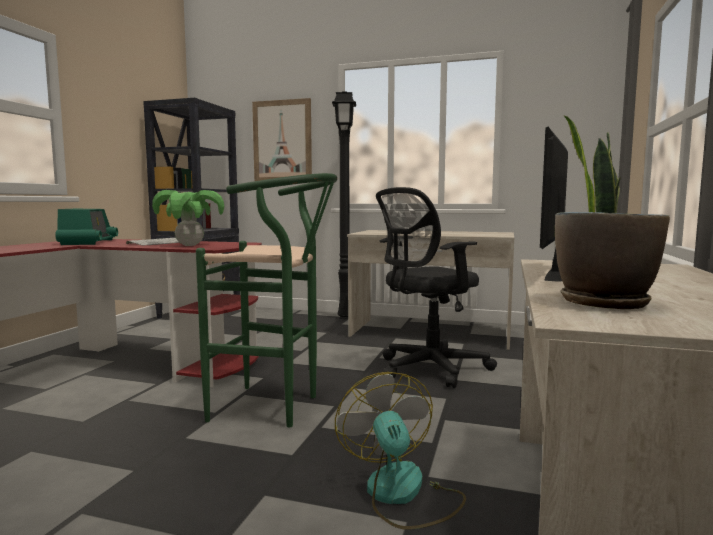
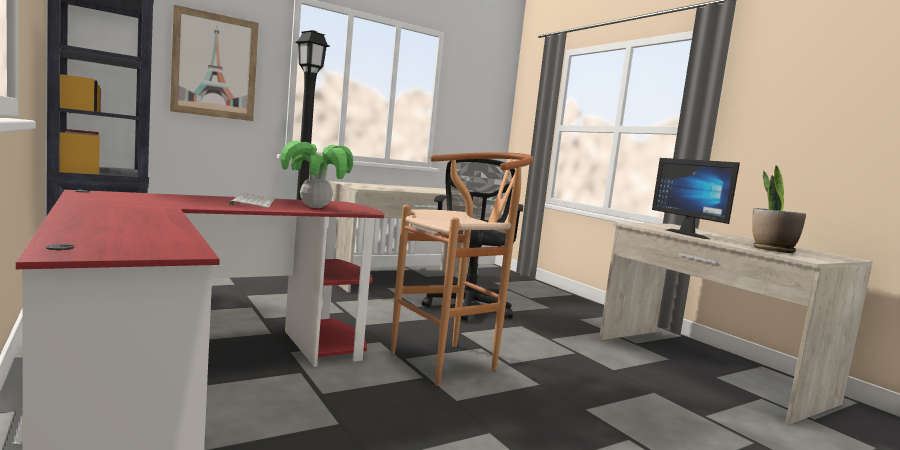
camera: 50 degrees left, 0 degrees up
radio [55,209,118,245] -> none
green stool [196,173,337,428] -> brown stool [391,152,534,386]
fan [335,372,466,530] -> none

